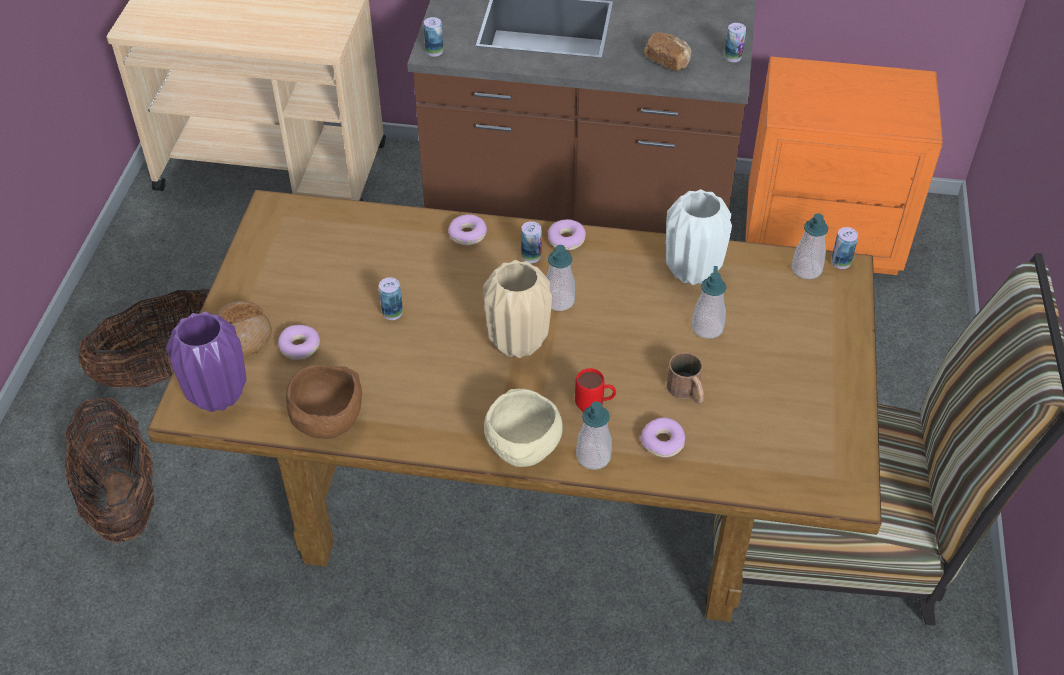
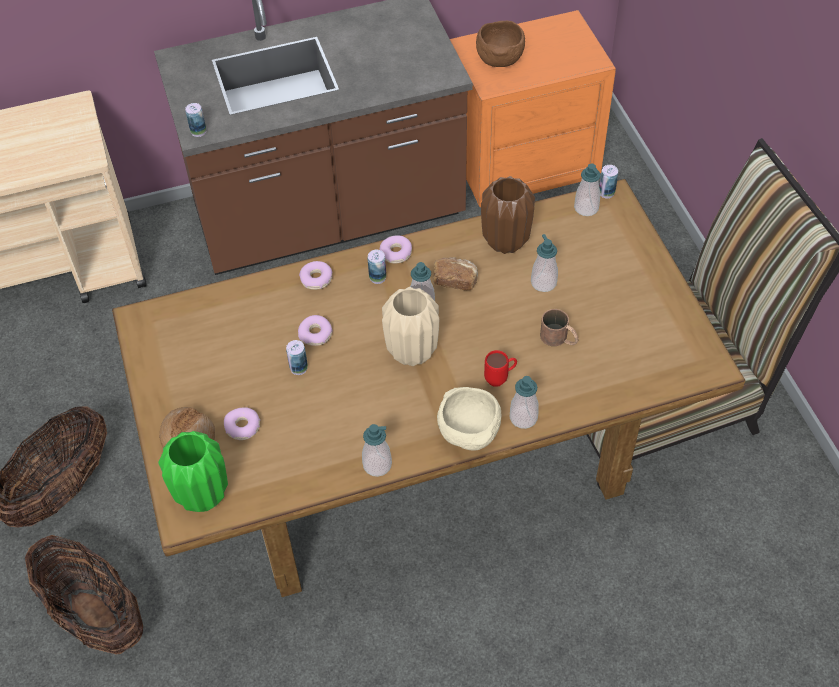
camera: 25 degrees left, 5 degrees up
purple vase [166,312,246,412] -> green vase [158,431,228,512]
brown bowl [286,364,362,439] -> brown bowl moved to [476,21,525,67]
donut [640,418,685,457] -> donut moved to [298,315,333,346]
bread [644,32,691,71] -> bread moved to [433,257,478,291]
white vase [666,189,732,285] -> brown vase [481,176,535,254]
can [724,23,746,62] -> none
none -> soap dispenser [362,424,392,477]

